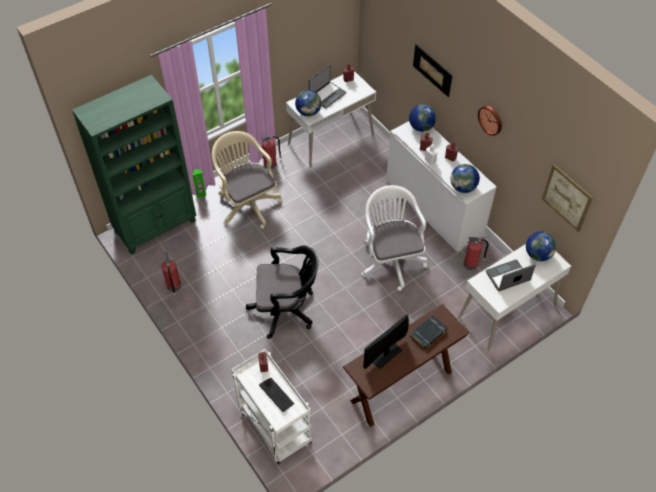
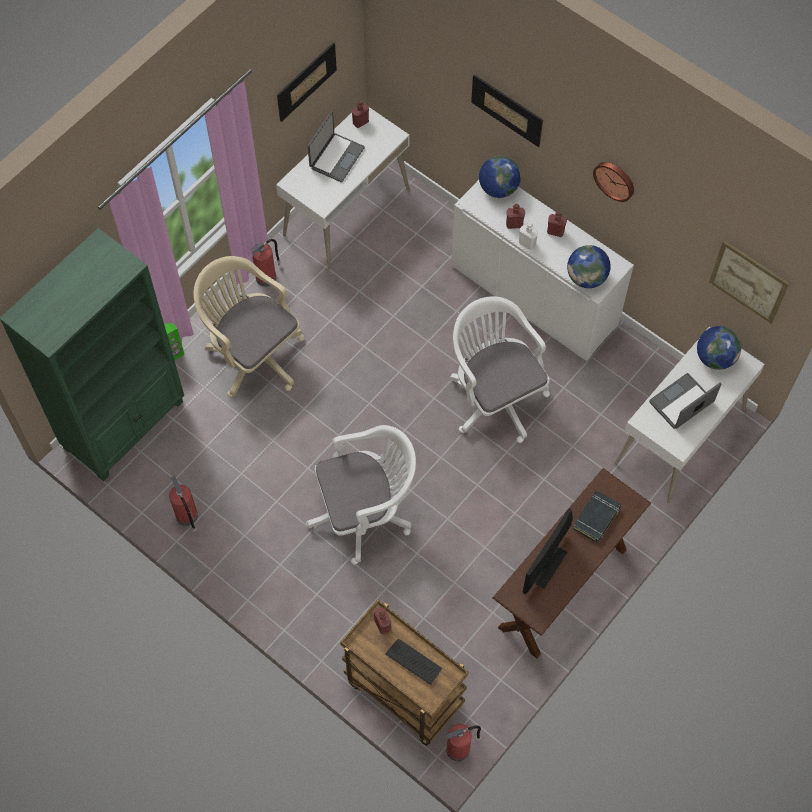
camera: 15 degrees left, 10 degrees up
white cart [231,349,312,464] -> brown cart [340,600,469,746]
black office chair [246,245,319,339] -> white office chair [306,425,416,565]
globe [295,90,321,116] -> none
fire extinguisher [464,237,488,270] -> fire extinguisher moved to [446,724,481,761]
none -> picture [277,42,337,122]

